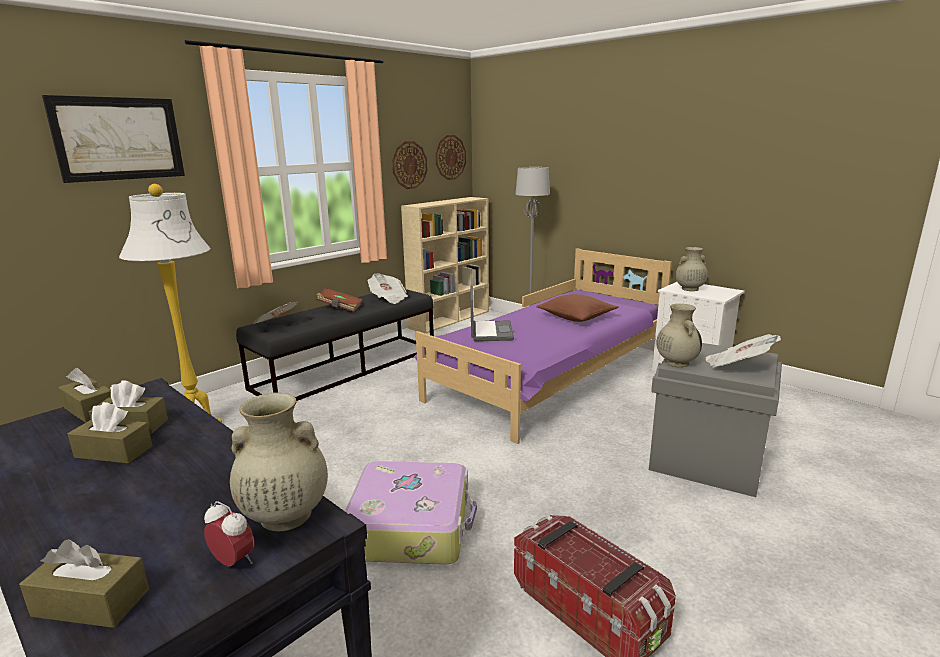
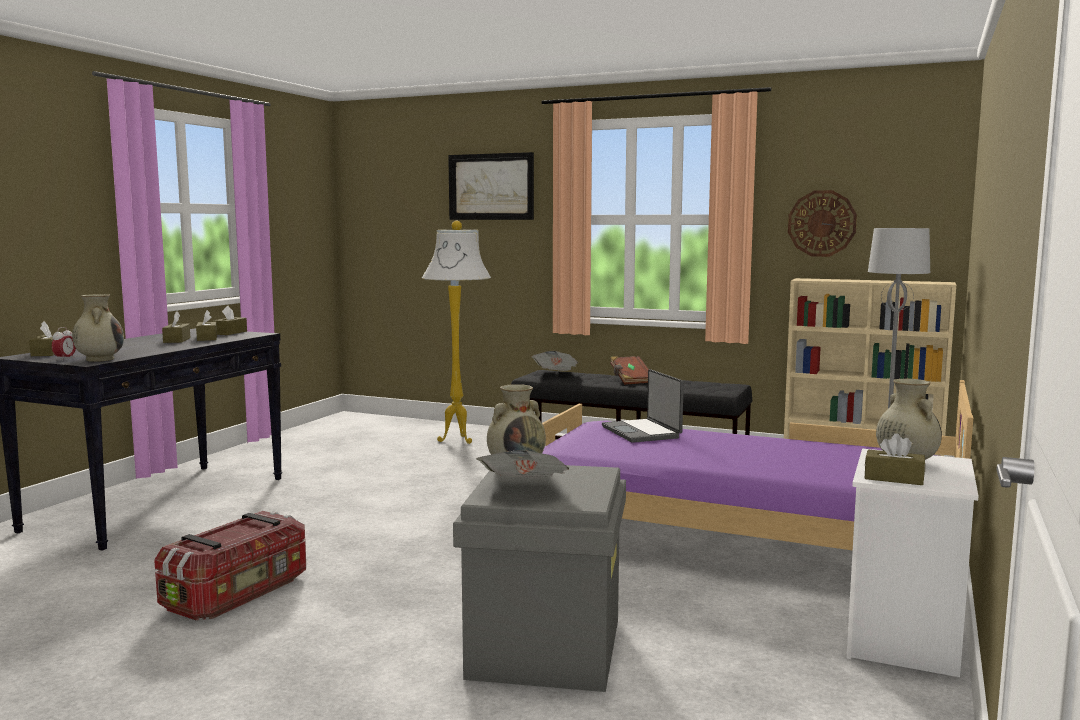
camera: 70 degrees right, 10 degrees down
suitcase [345,461,477,565] -> none
newspaper [368,274,408,304] -> none
wall clock [435,135,466,180] -> none
laptop [471,285,514,341] -> laptop turned 90 degrees clockwise [602,369,684,443]
brown pillow [536,294,619,322] -> none
none -> brown tissue box [864,434,925,485]

